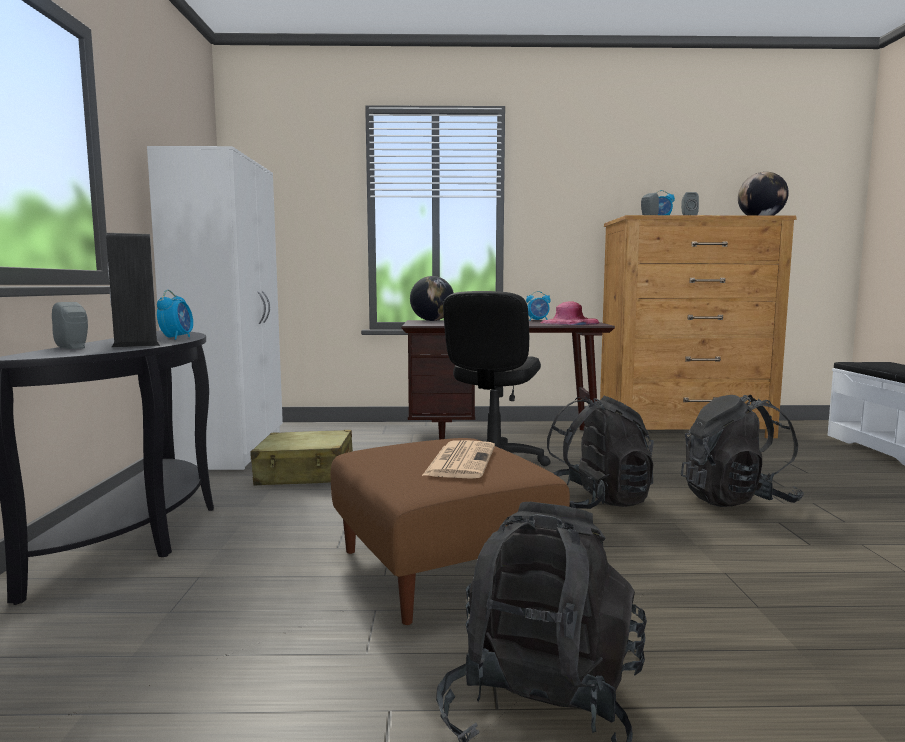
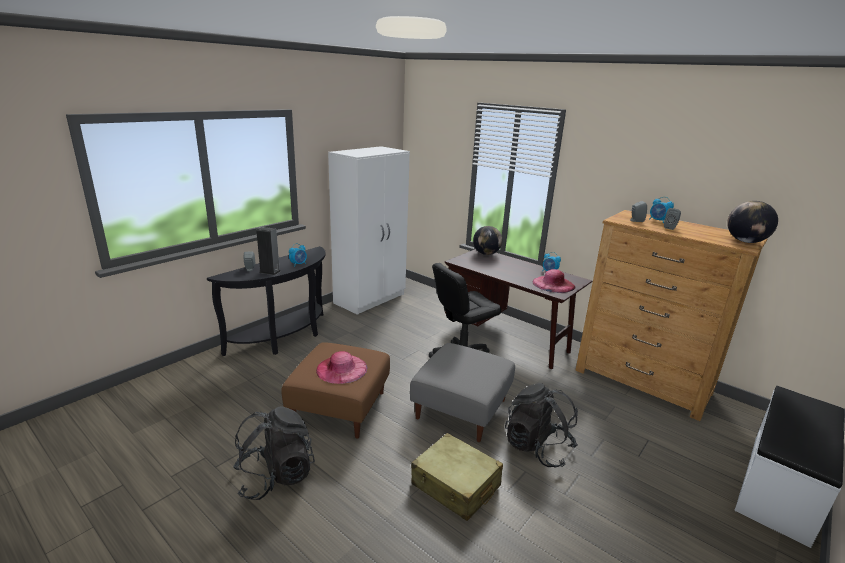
camera: 40 degrees right, 15 degrees up
beige suitcase [251,430,353,486] -> beige suitcase moved to [411,433,503,521]
newspaper [422,440,495,479] -> pink hat [316,351,368,384]
black backpack [547,396,653,509] -> grey ottoman [410,343,515,442]

